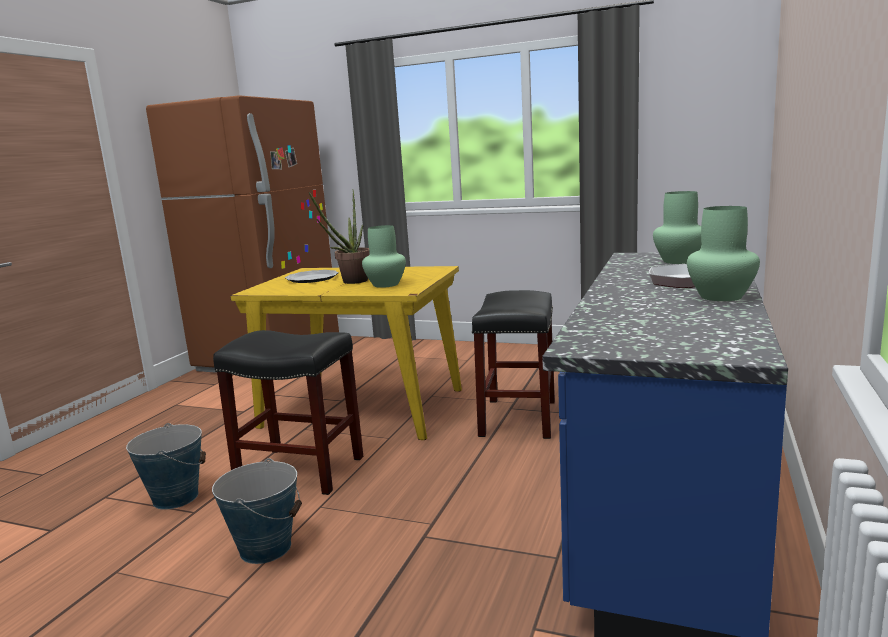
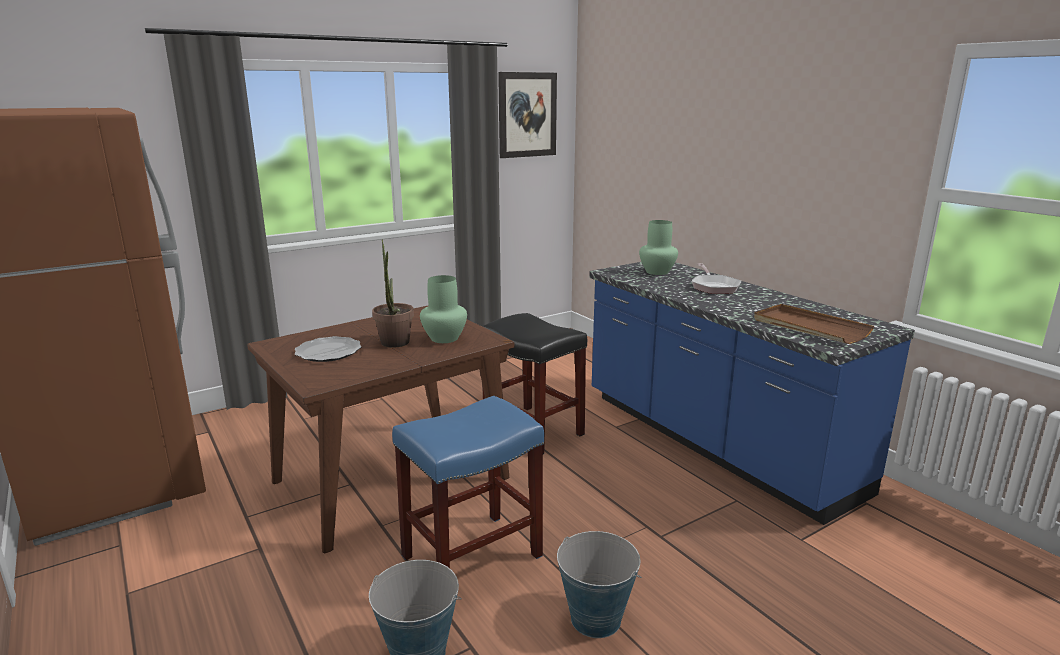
camera: 55 degrees left, 5 degrees up
black stool [213,330,363,495] -> blue stool [392,396,544,568]
yellow dining table [230,266,462,440] -> brown dining table [247,306,514,553]
green vase [687,206,760,301] -> none
none -> picture [498,72,557,158]
none -> brown tray [754,304,874,344]

